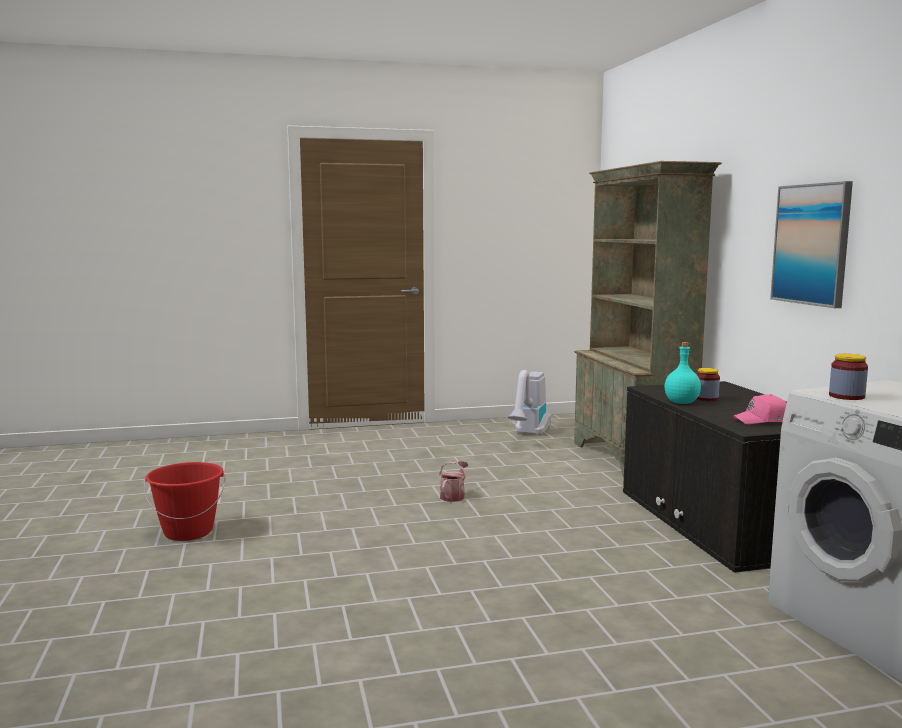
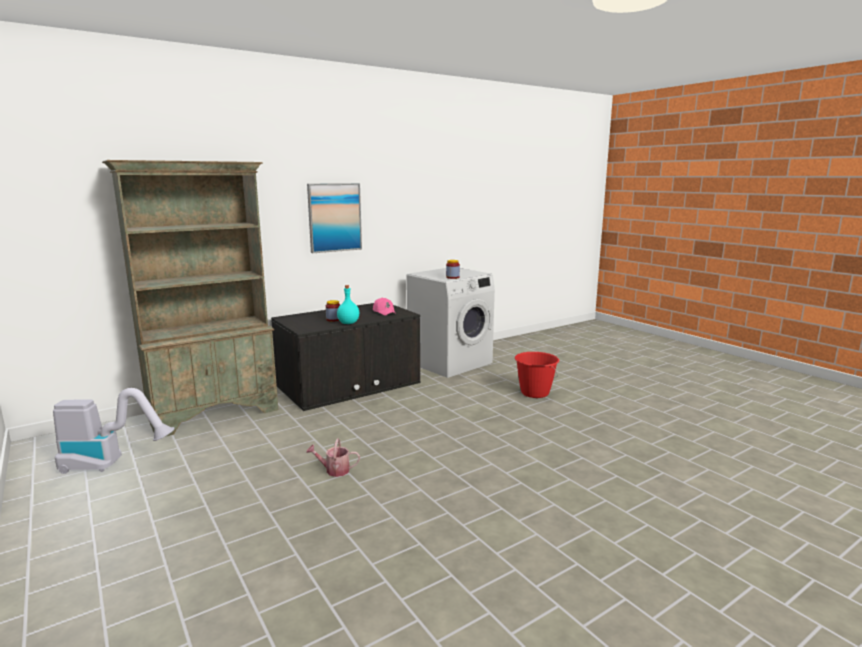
camera: 110 degrees left, 5 degrees up
red bucket [144,462,225,541] -> red bucket moved to [515,352,559,398]

